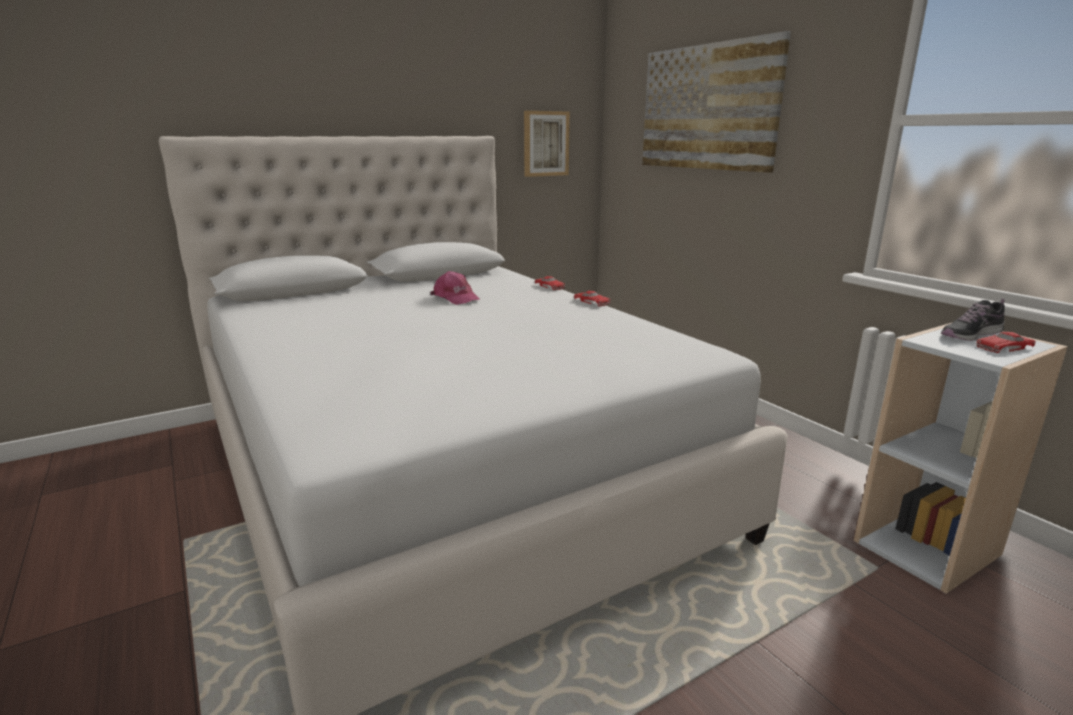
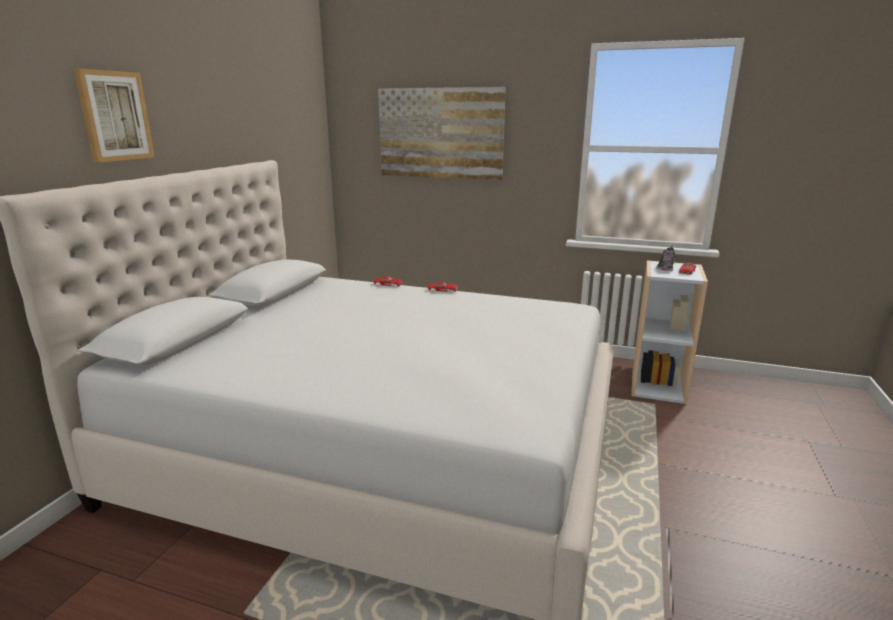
camera: 40 degrees left, 0 degrees up
pink cap [431,271,481,305] -> none
picture [524,111,570,177] -> picture moved to [74,68,155,163]

